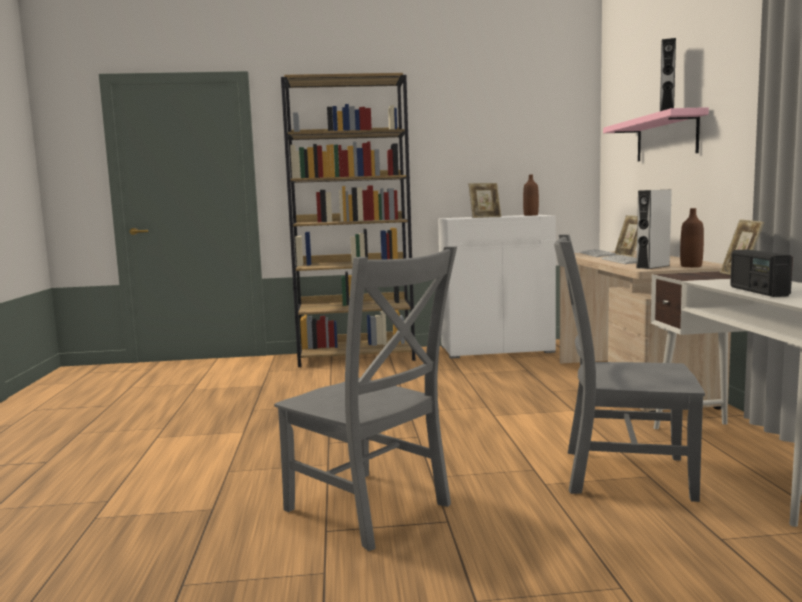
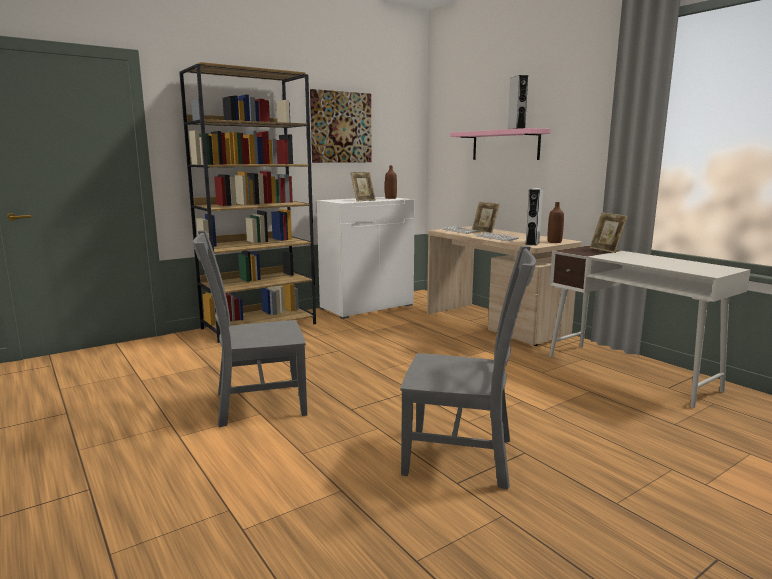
camera: 30 degrees left, 5 degrees up
grey chair [554,234,705,502] -> grey chair moved to [193,231,307,427]
radio [730,249,793,297] -> none
none -> picture [310,89,372,163]

